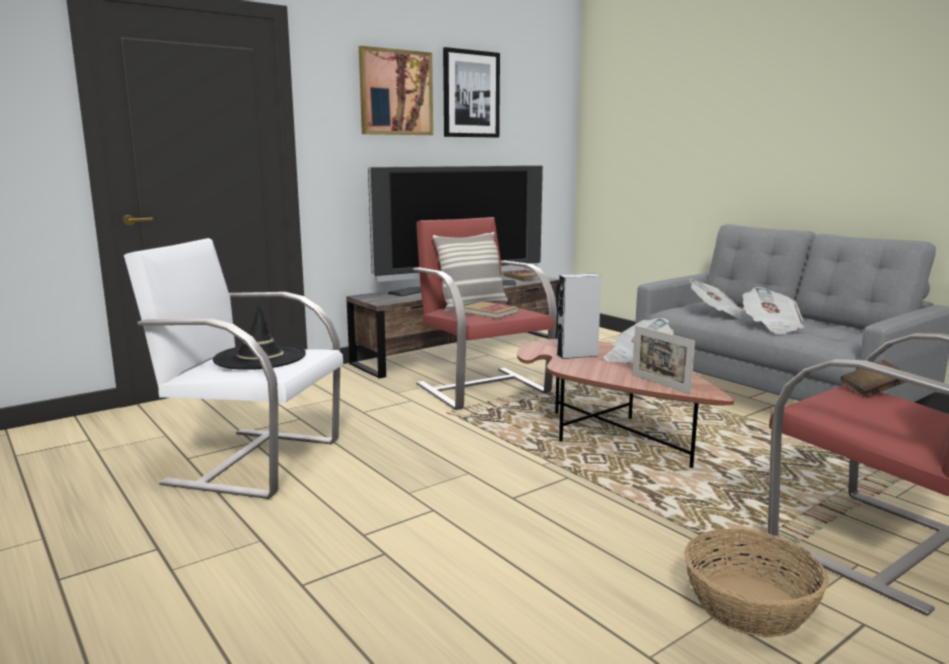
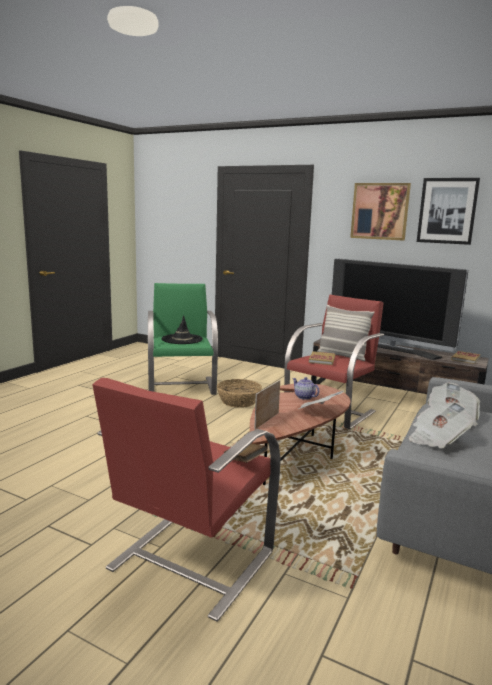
camera: 65 degrees right, 0 degrees up
white armchair [124,238,343,499] -> green armchair [148,283,218,395]
grey speaker [557,274,602,359] -> teapot [292,377,319,400]
basket [684,529,829,637] -> basket moved to [217,379,262,408]

